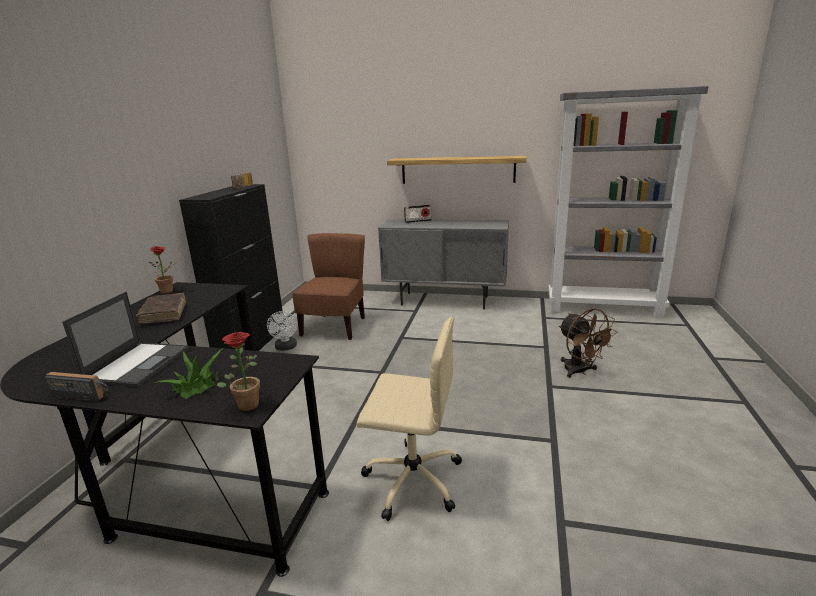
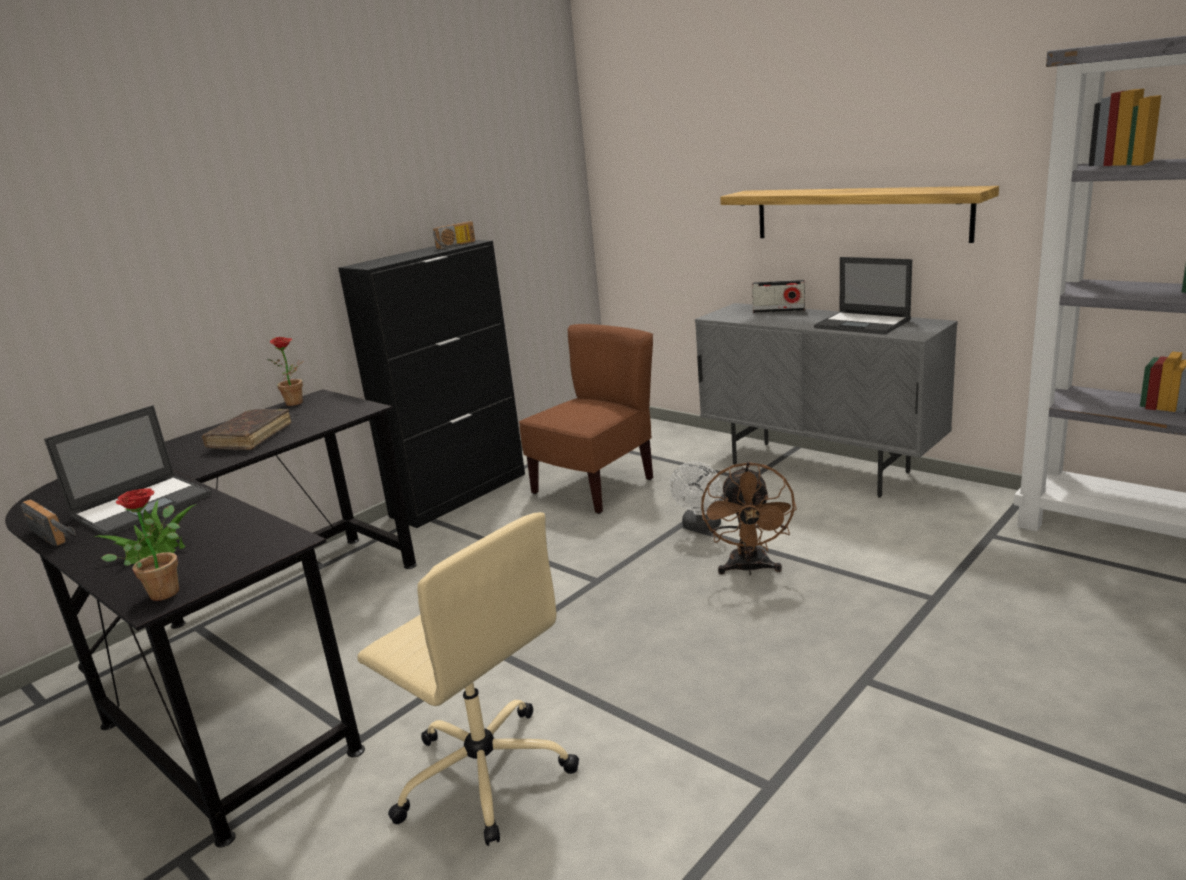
camera: 30 degrees right, 0 degrees up
white fan [267,311,297,351] -> white fan moved to [670,462,722,532]
brown fan [559,308,617,378] -> brown fan moved to [701,462,797,575]
none -> laptop [814,257,912,335]

